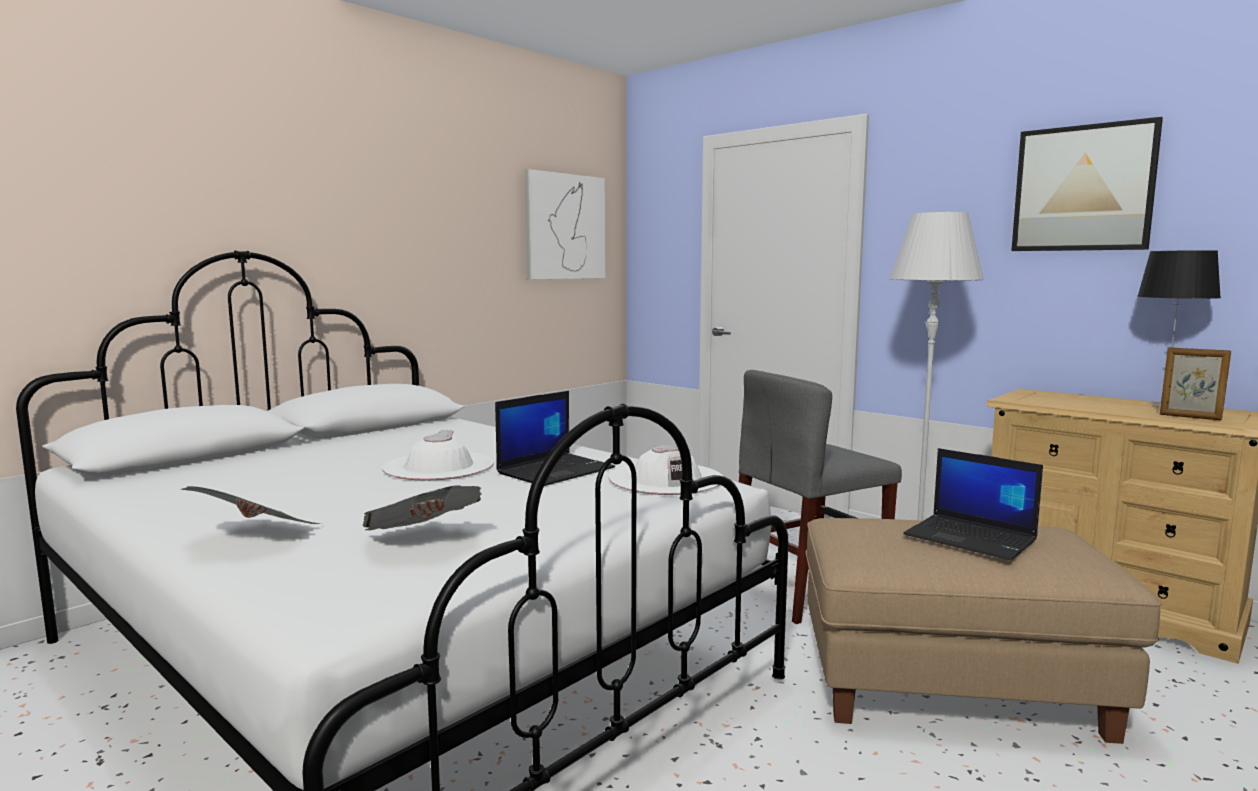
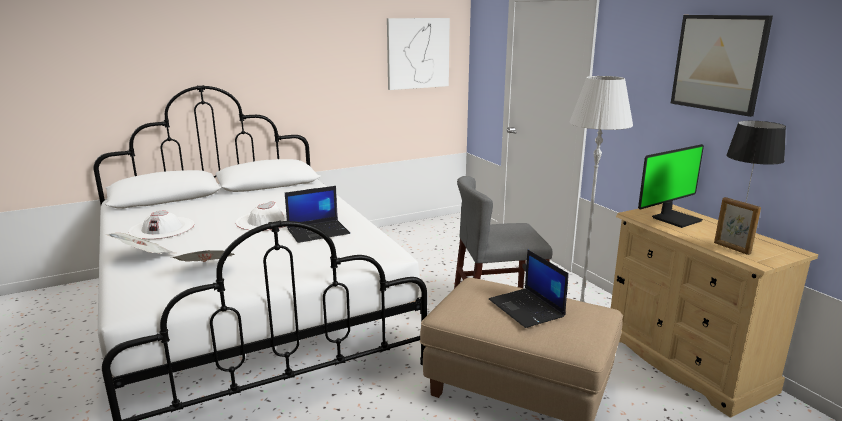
camera: 20 degrees right, 10 degrees up
white hat [609,445,723,495] -> white hat moved to [128,211,194,239]
none -> monitor [638,144,704,228]

